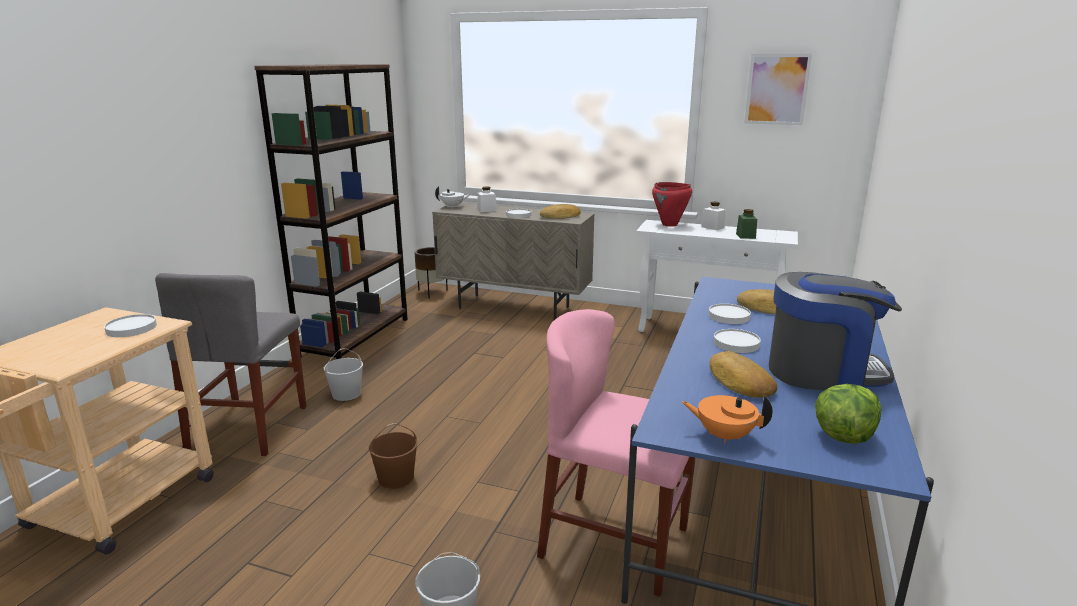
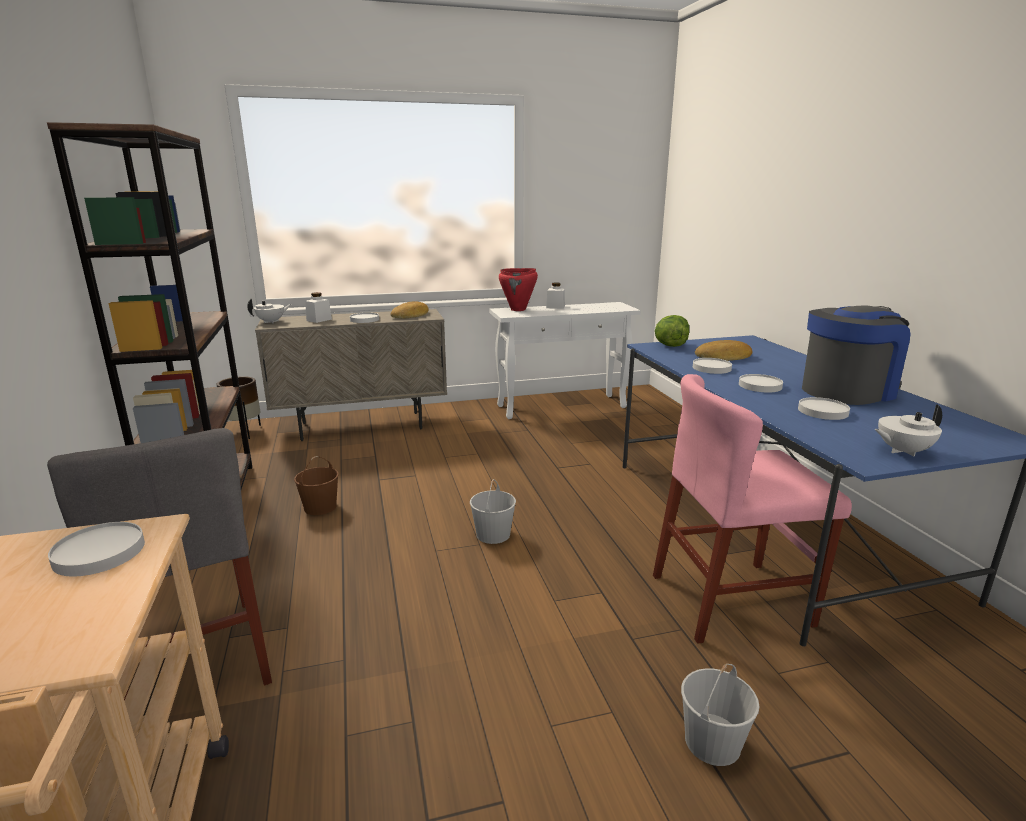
camera: 35 degrees left, 0 degrees up
white bucket [324,348,363,401] -> white bucket moved to [470,479,516,544]
brown bucket [369,423,418,489] -> brown bucket moved to [294,456,339,515]
orange teapot [682,395,773,443] -> white teapot [874,404,942,456]
bread [710,351,777,398] -> white plate [798,397,850,420]
green jar [736,209,757,239] -> none
picture [744,54,812,125] -> none
lettuce [815,384,881,444] -> lettuce moved to [655,315,689,347]

